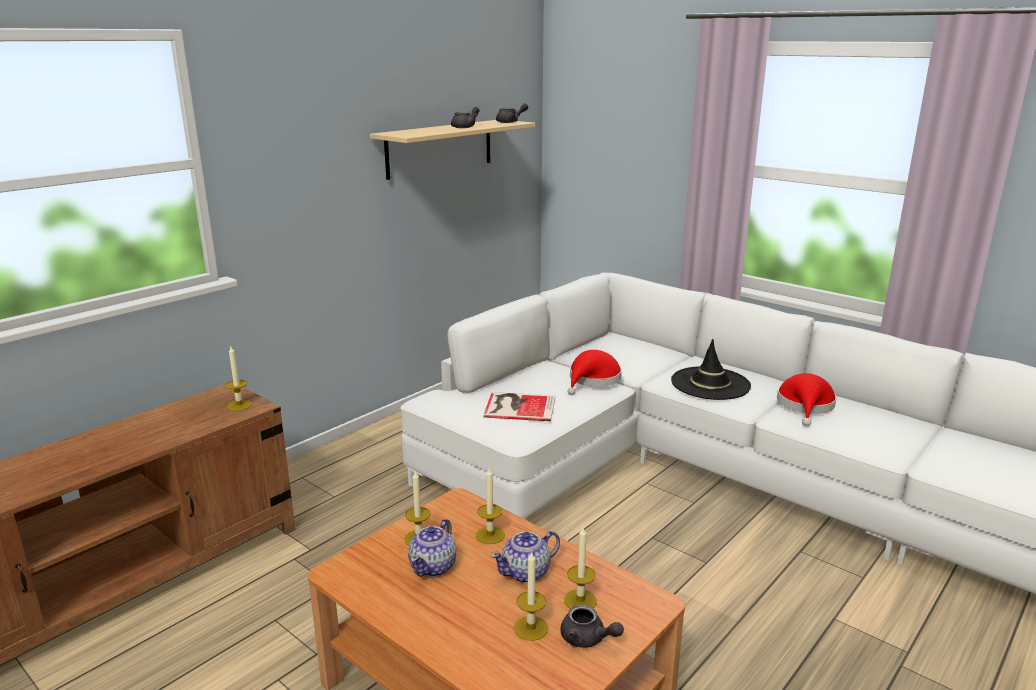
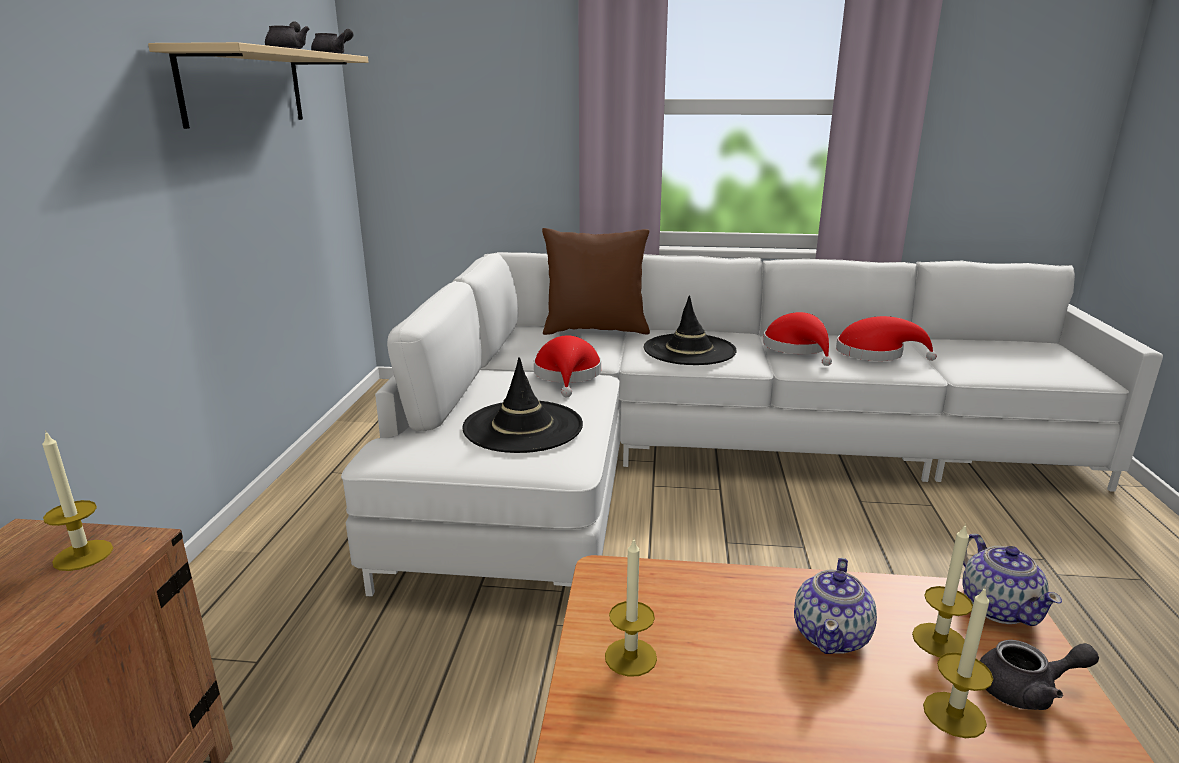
camera: 35 degrees left, 0 degrees up
teapot [408,519,456,577] -> teapot moved to [962,534,1062,626]
candle [476,468,505,544] -> none
book [483,392,555,421] -> black hat [462,357,583,453]
none -> brown pillow [542,228,650,335]
none -> red hat [836,316,937,361]

